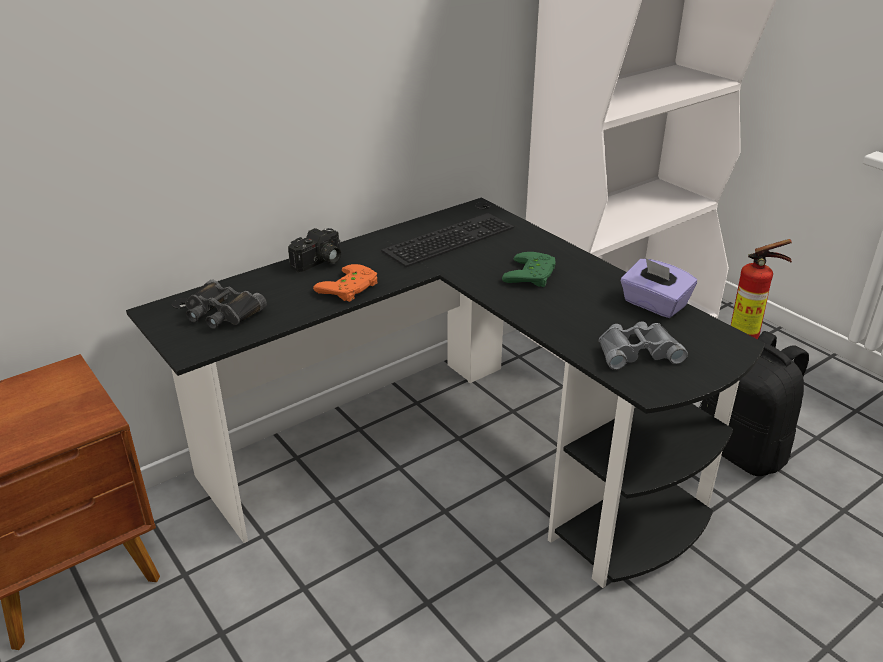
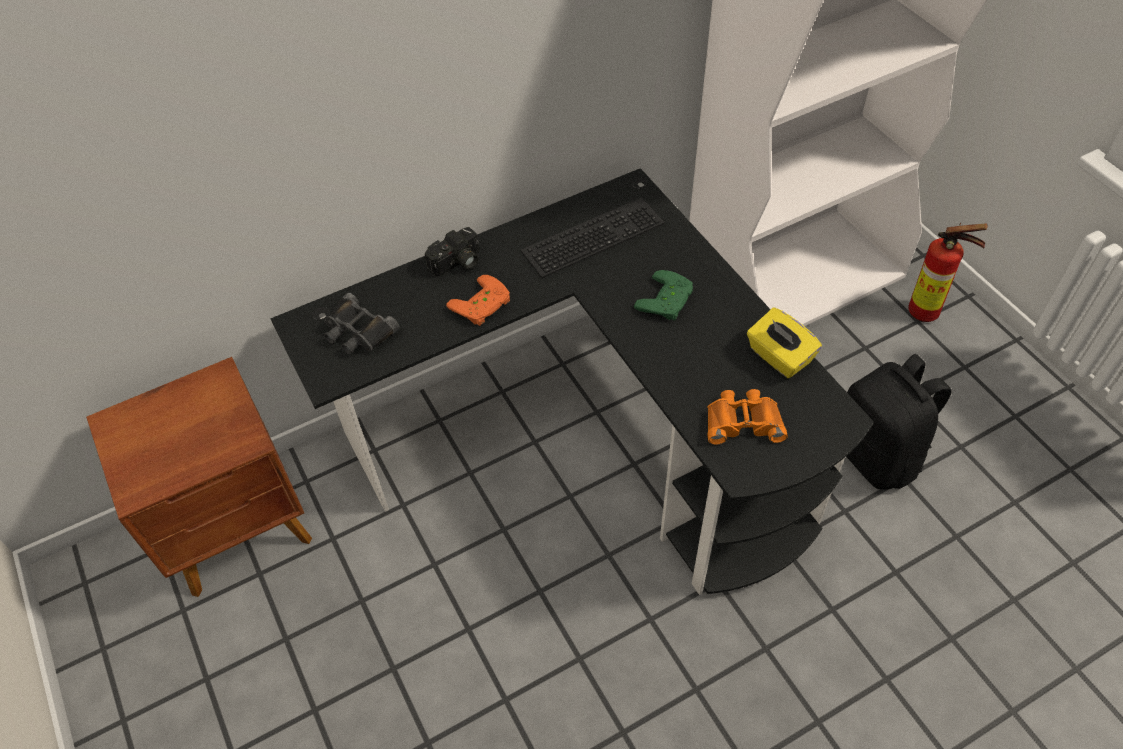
camera: 10 degrees right, 20 degrees up
grey binoculars [599,322,688,370] -> orange binoculars [707,389,788,445]
purple tissue box [621,258,697,318] -> yellow tissue box [747,308,822,378]

